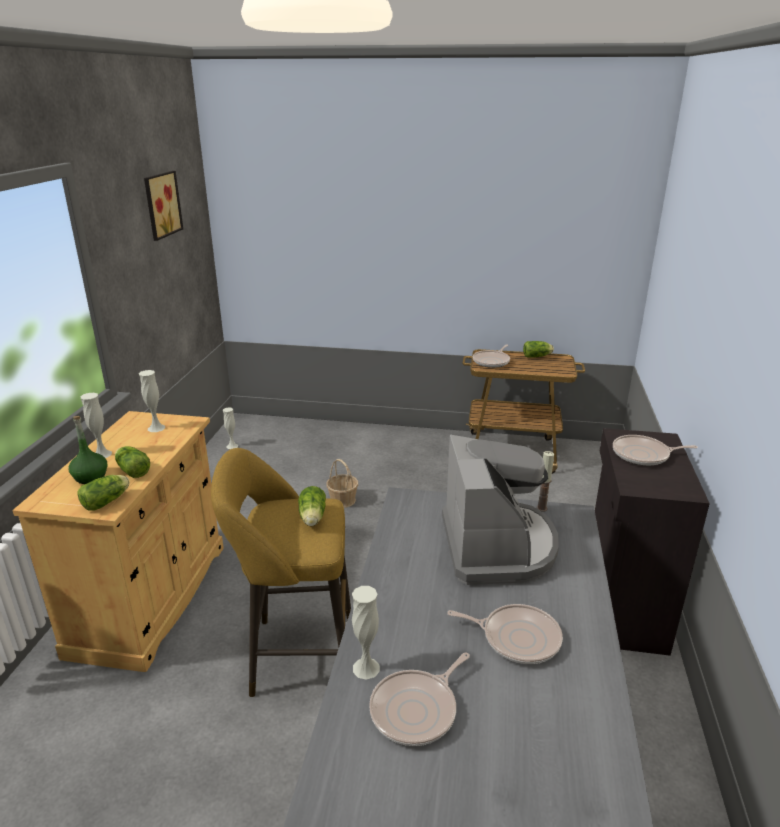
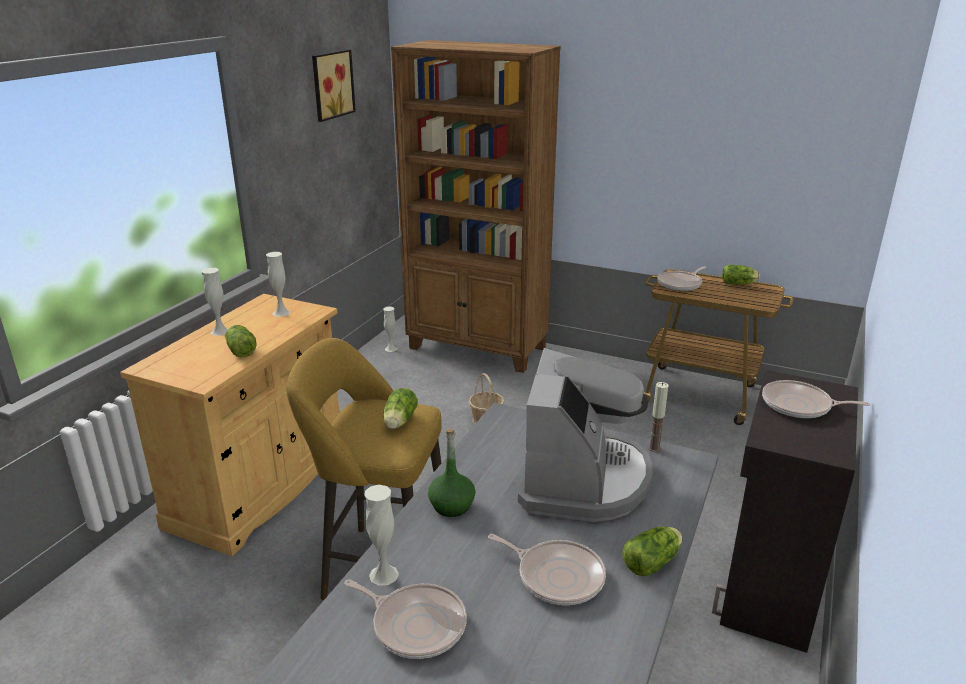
camera: 15 degrees right, 0 degrees up
green bottle [68,416,107,484] -> green bottle moved to [428,429,475,517]
lettuce [77,475,130,511] -> lettuce moved to [622,526,682,576]
frying pan [369,652,470,746] -> frying pan turned 120 degrees counterclockwise [344,580,467,659]
none -> brown bookcase [391,40,561,373]

